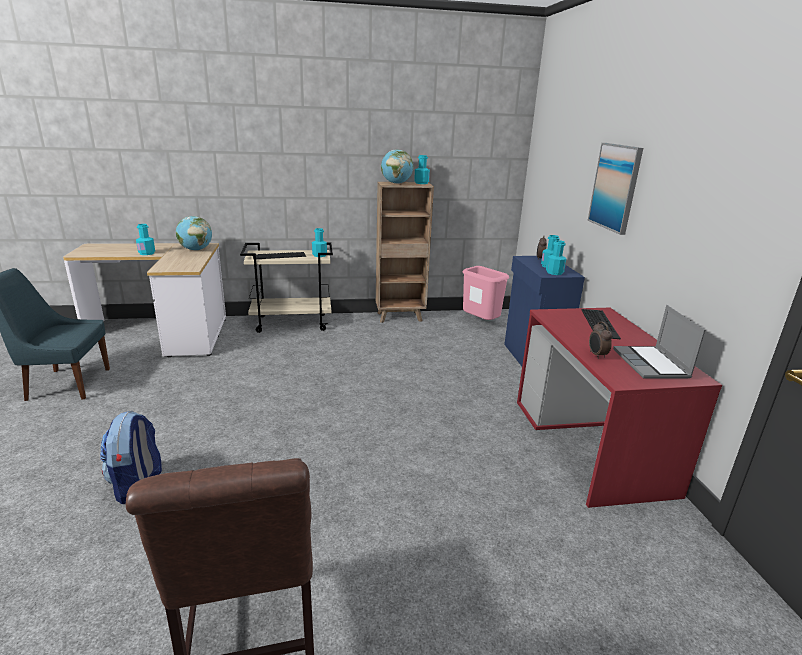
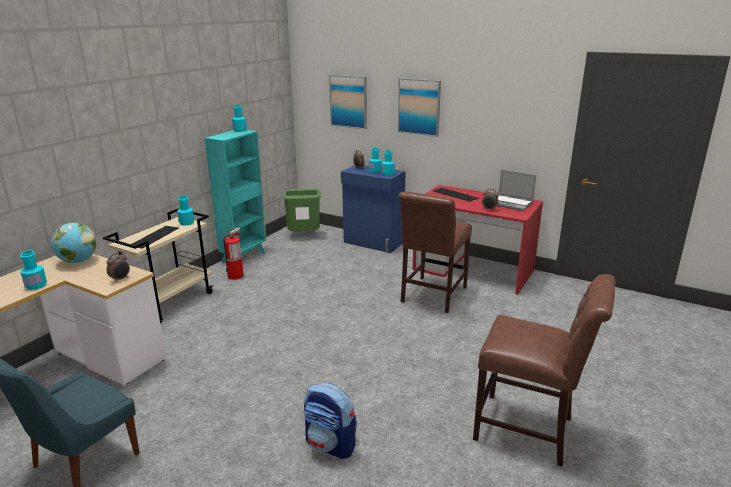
camera: 50 degrees left, 0 degrees up
brown bookcase [376,182,434,323] -> turquoise bookcase [205,130,267,263]
globe [381,149,414,184] -> none
pink trash can [463,266,509,320] -> green trash can [283,189,321,231]
none -> alarm clock [106,252,130,281]
none -> fire extinguisher [223,227,243,280]
none -> picture [329,75,367,129]
none -> brown chair [398,192,472,313]

